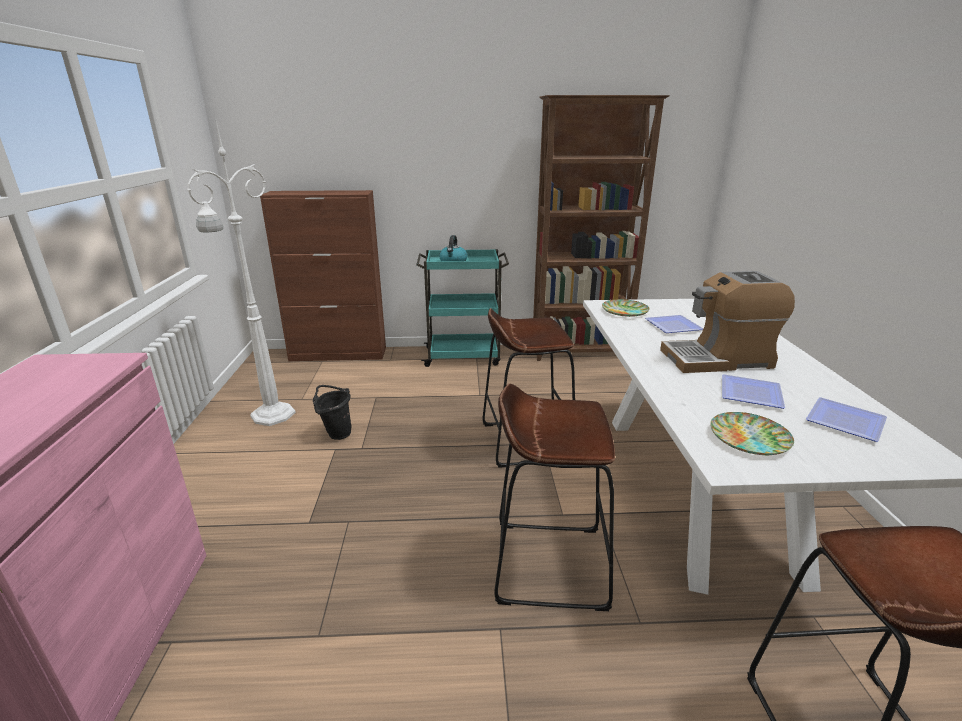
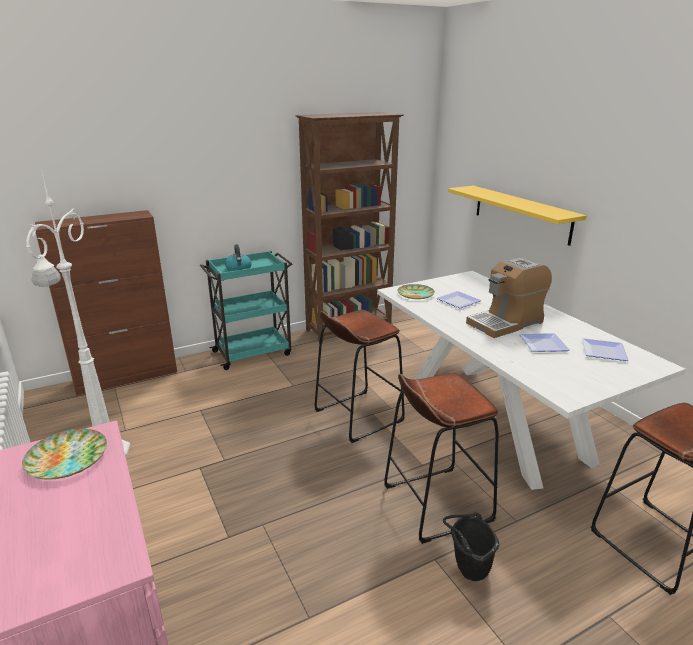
camera: 25 degrees left, 0 degrees up
black bucket [313,385,351,440] -> black bucket moved to [443,512,499,581]
plate [710,412,794,455] -> plate moved to [22,429,107,479]
none -> yellow shelf [448,186,587,246]

